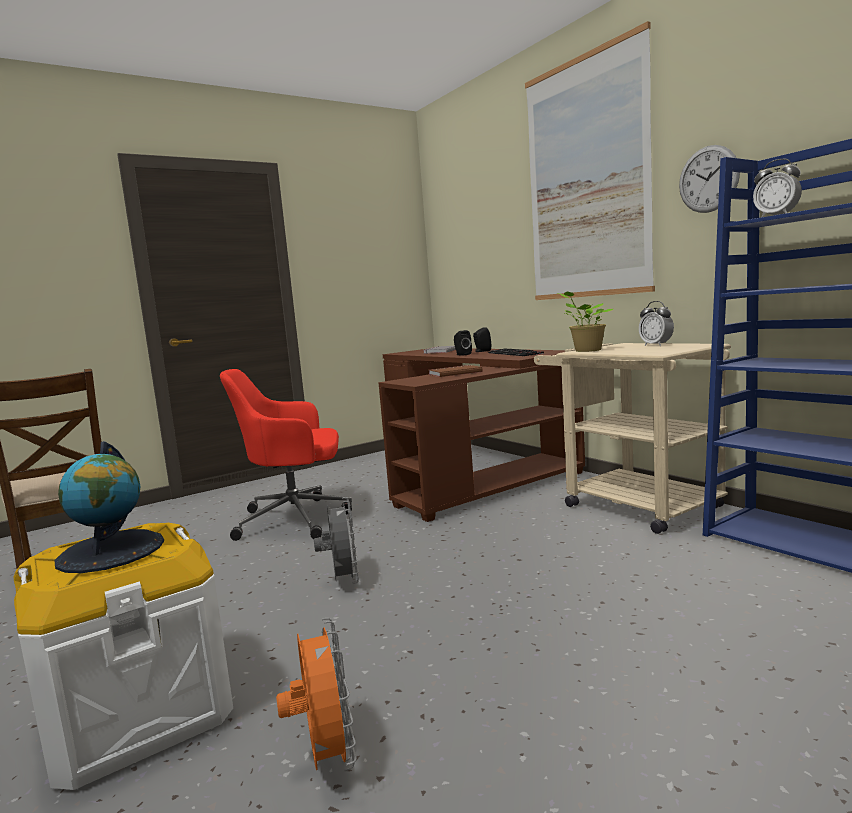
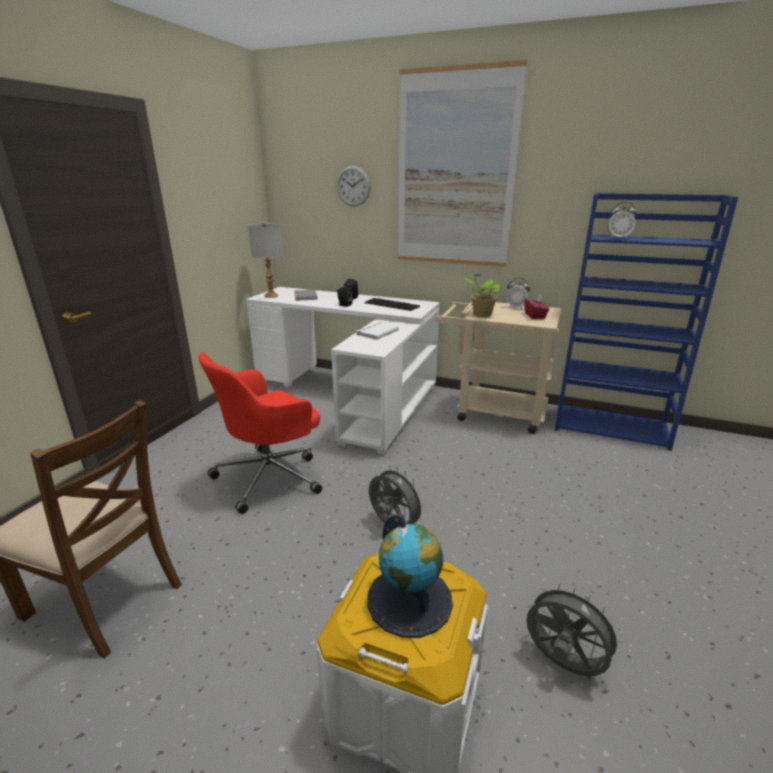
camera: 35 degrees left, 15 degrees up
orange fan [276,618,357,771] -> grey fan [526,583,625,676]
brown desk [378,348,585,522] -> white desk [246,287,440,455]
brown book [428,365,483,377] -> white book [356,322,399,340]
wall clock [679,145,740,213] -> wall clock moved to [336,166,371,207]
none -> grey table lamp [248,222,283,298]
none -> red tissue box [524,294,549,319]

